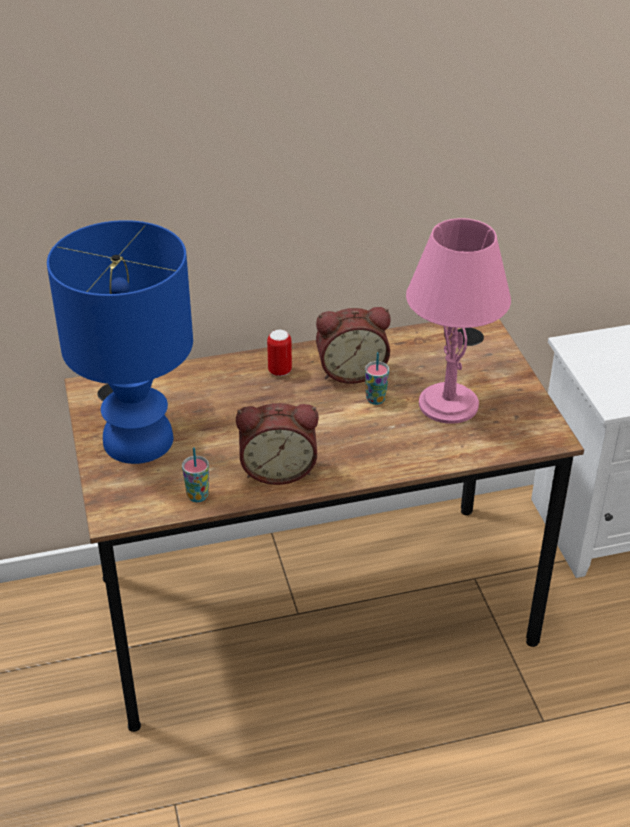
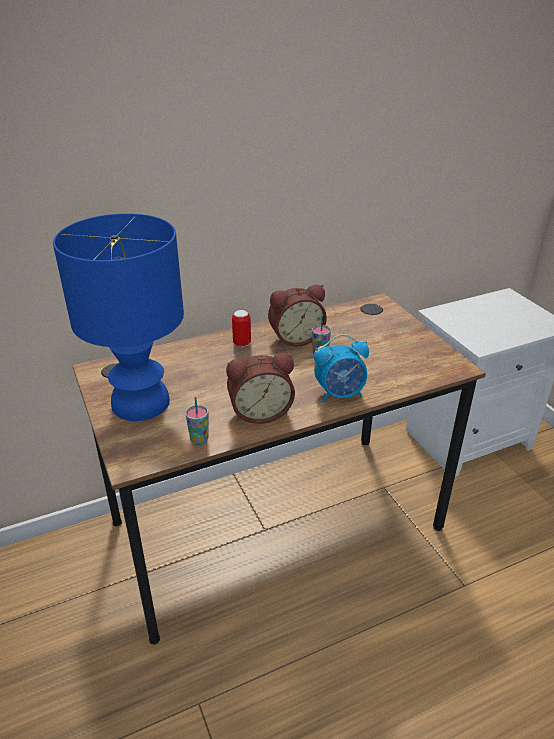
camera: 10 degrees left, 5 degrees down
pink table lamp [406,218,511,424] -> none
none -> alarm clock [314,334,369,403]

